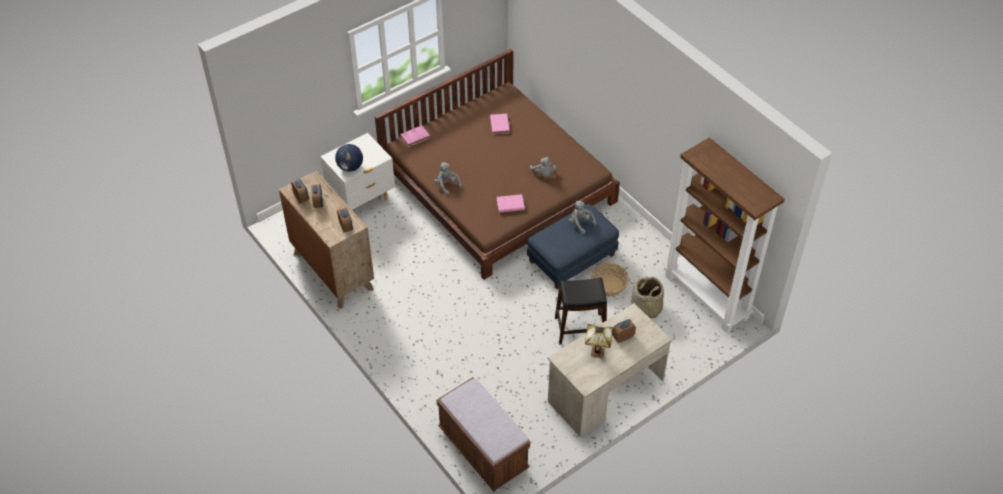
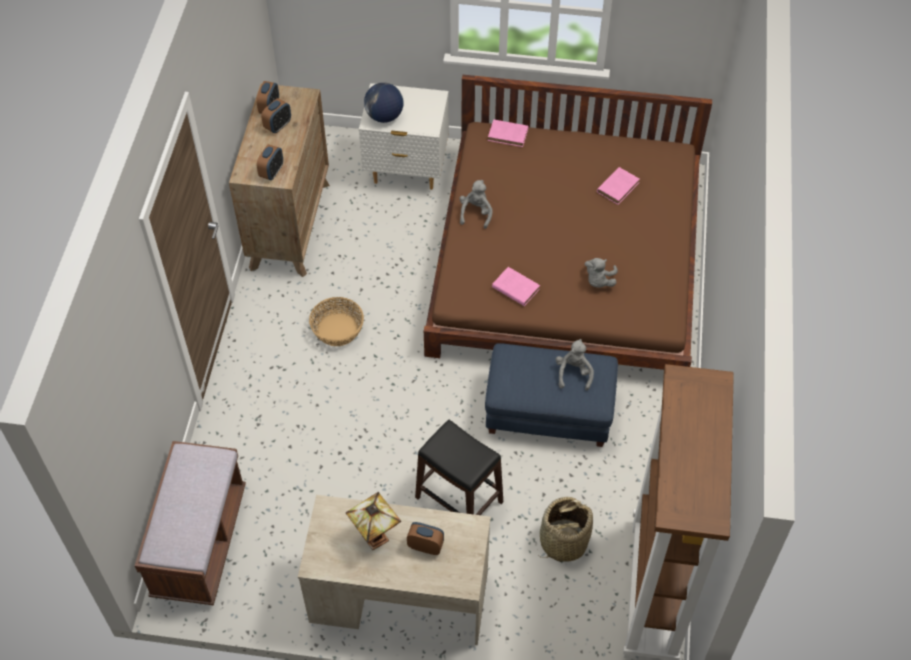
camera: 45 degrees right, 5 degrees up
basket [592,263,629,297] -> basket moved to [309,297,364,346]

